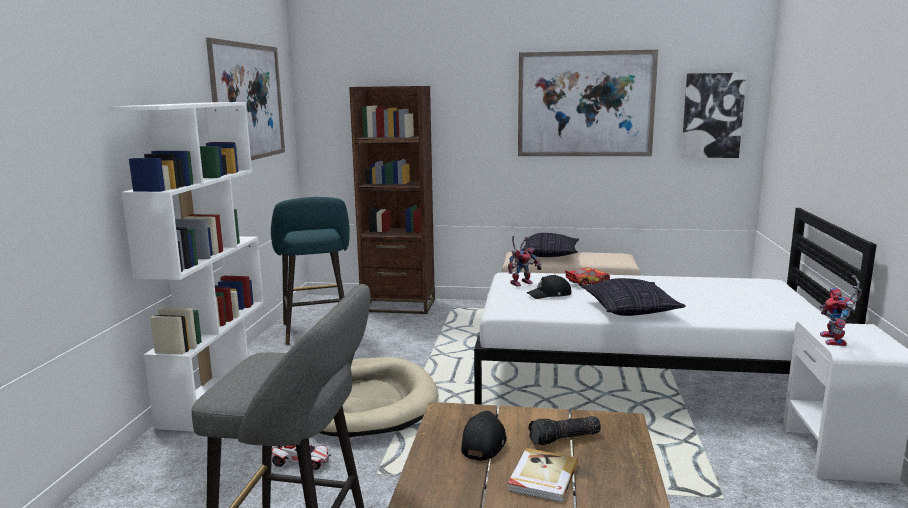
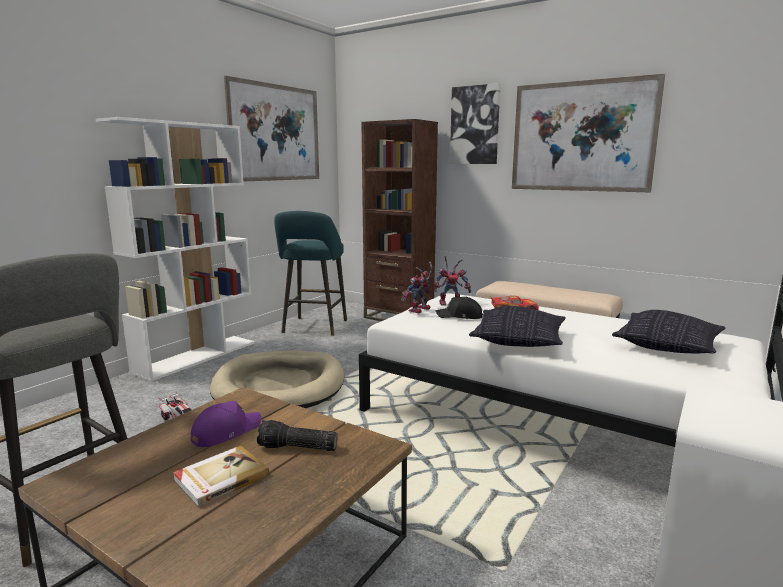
camera: 25 degrees right, 0 degrees up
black cap [461,411,507,461] -> purple cap [191,401,261,447]
pillow [522,233,579,257] -> pillow moved to [612,310,726,353]
picture [681,73,747,158] -> picture moved to [450,83,500,164]
toy robot [819,275,862,346] -> toy robot moved to [401,262,433,313]

